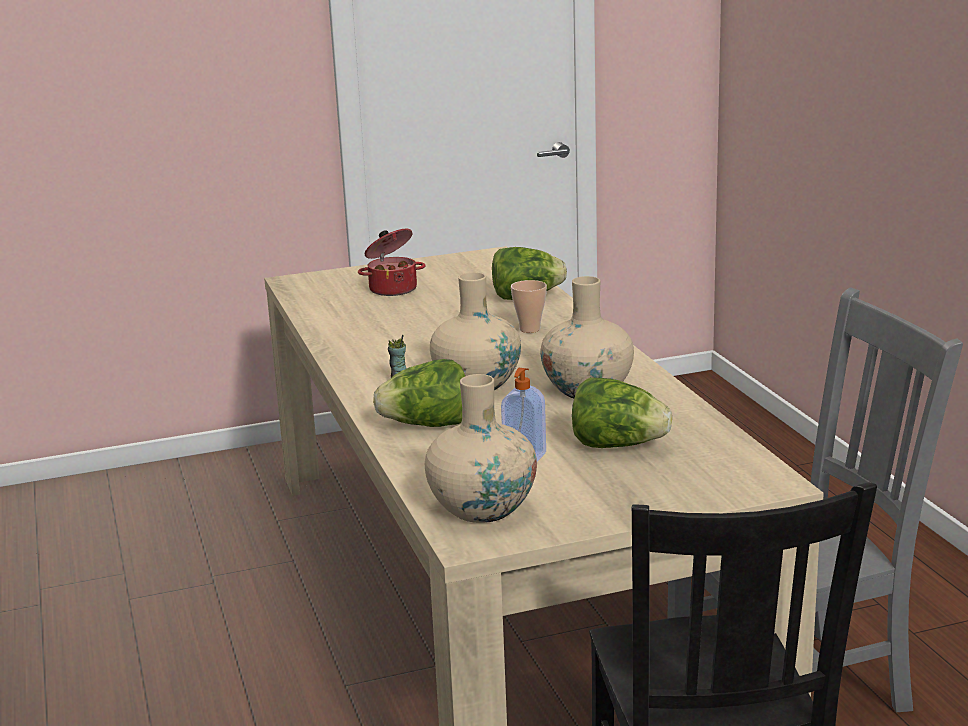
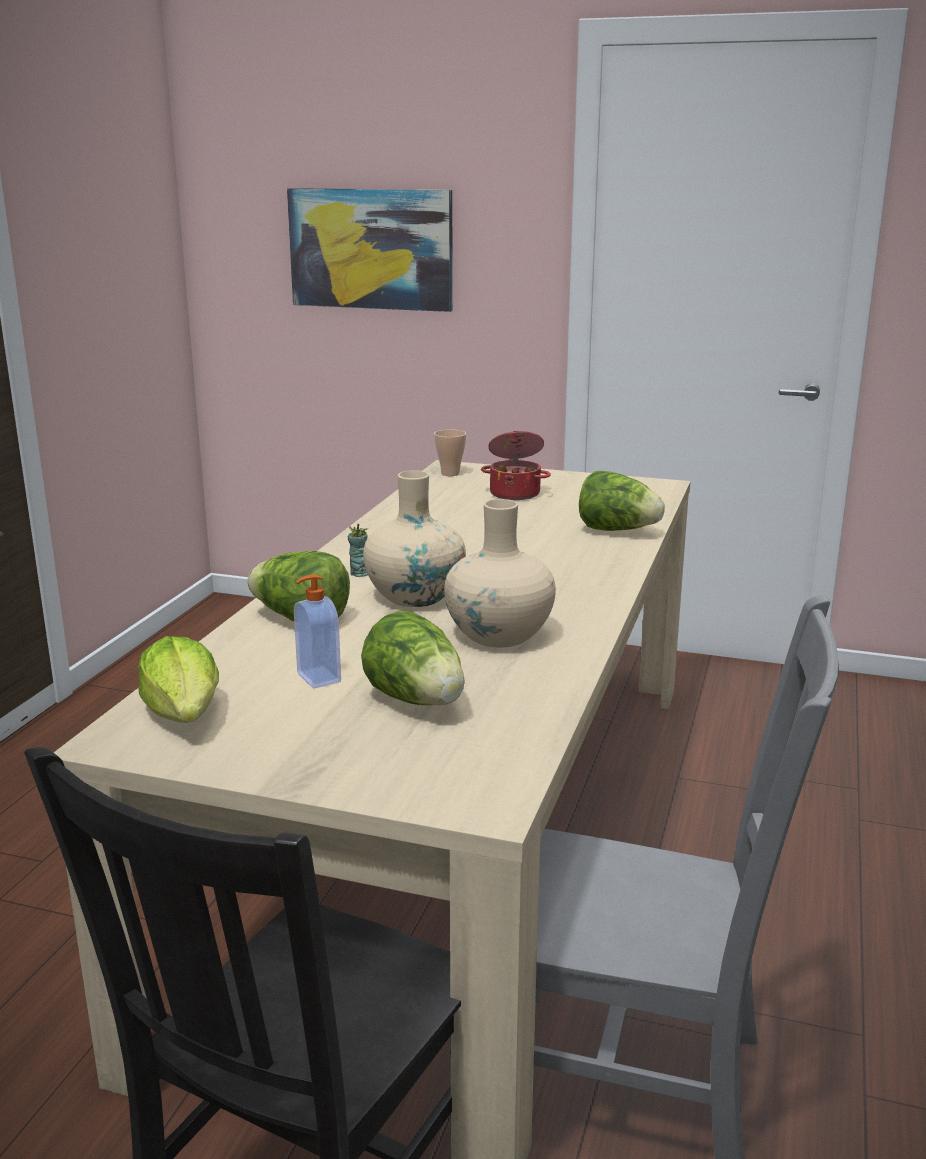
camera: 35 degrees right, 0 degrees up
beige vase [425,374,537,523] -> lettuce [138,636,219,723]
cup [511,280,547,333] -> cup moved to [434,430,467,476]
none -> picture [287,188,453,312]

